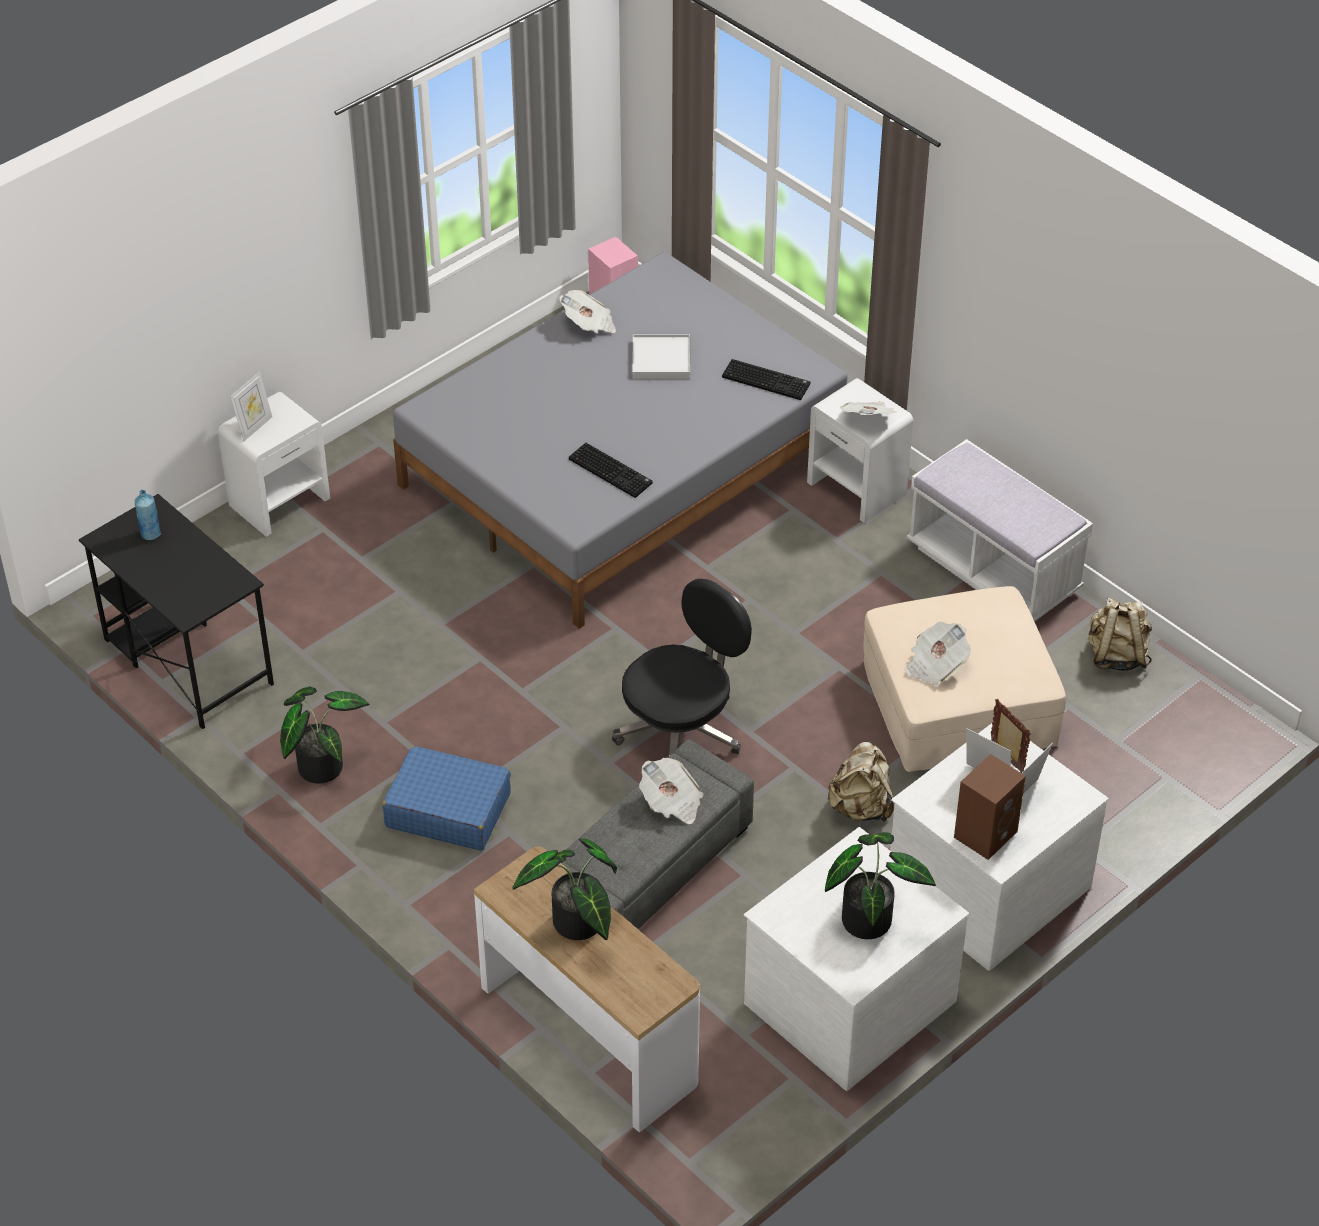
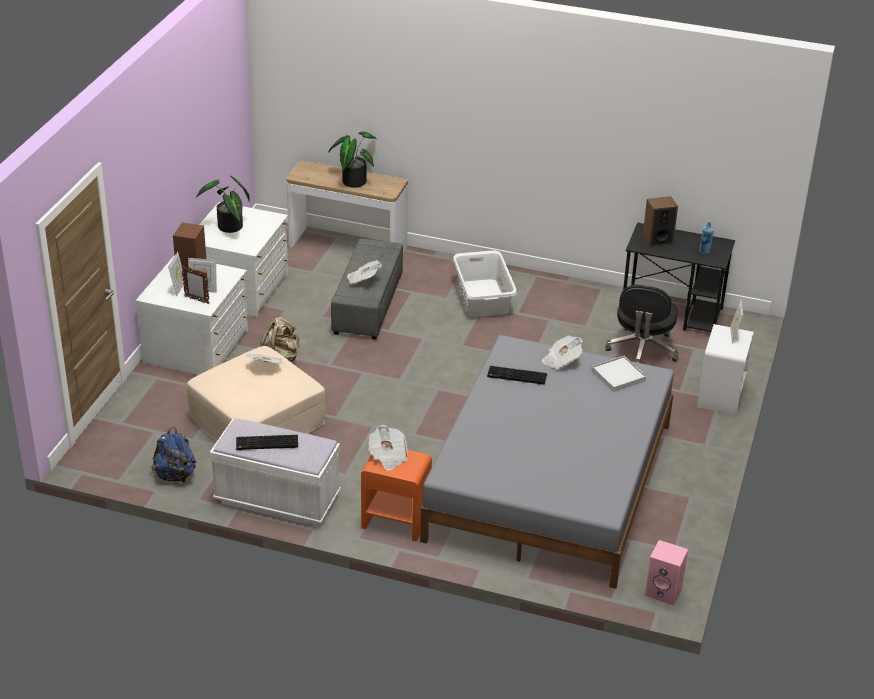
camera: 150 degrees right, 10 degrees down
potted plant [280,687,369,784] -> none
blue suitcase [382,746,511,851] -> white laundry basket [453,250,517,317]
newspaper [559,290,616,333] -> newspaper moved to [542,335,583,370]
black office chair [612,579,752,756] -> black office chair moved to [605,285,679,363]
white tray [632,335,690,379] -> white tray moved to [591,356,646,392]
keyboard [722,359,810,400] -> keyboard moved to [236,435,298,450]
white nightstand [807,378,913,523] -> orange nightstand [361,450,432,542]
beige backpack [1088,597,1152,671] -> blue backpack [151,427,196,483]
none -> speaker [642,196,678,247]

